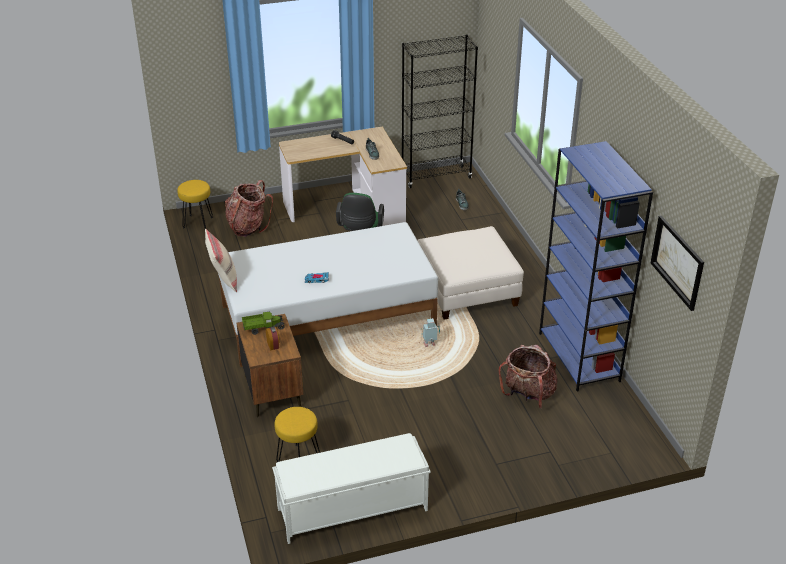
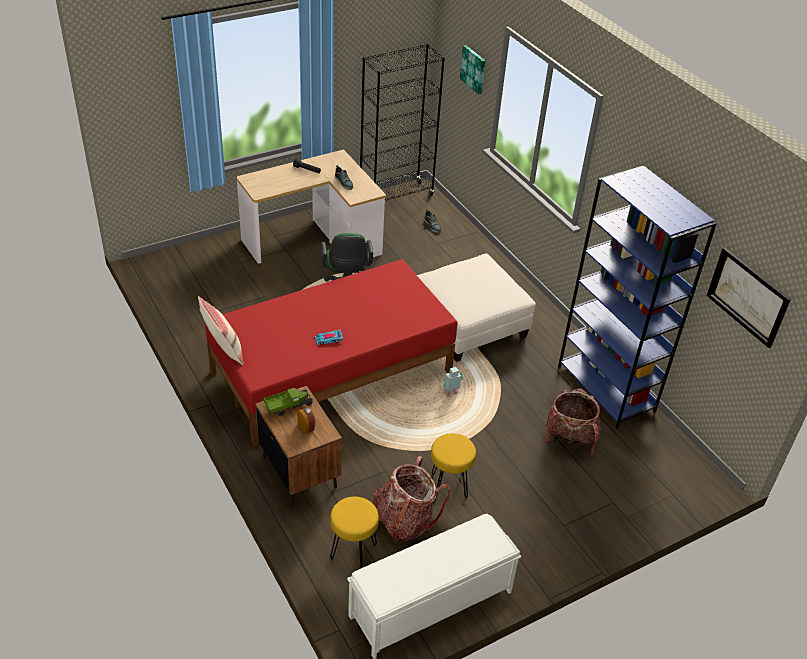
camera: 15 degrees left, 5 degrees up
yellow stool [177,180,213,230] -> yellow stool moved to [431,433,476,500]
white bed [218,222,438,367] -> red bed [205,260,458,446]
backpack [225,180,273,237] -> backpack moved to [373,456,450,542]
none -> picture [460,45,486,94]

